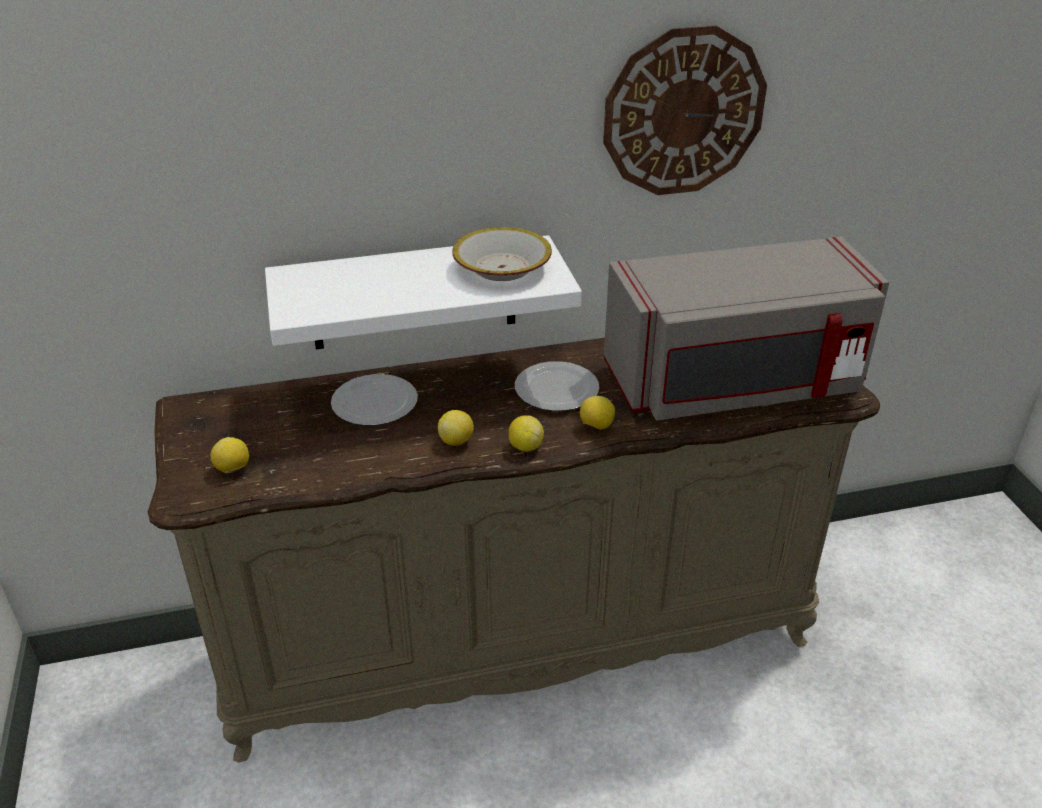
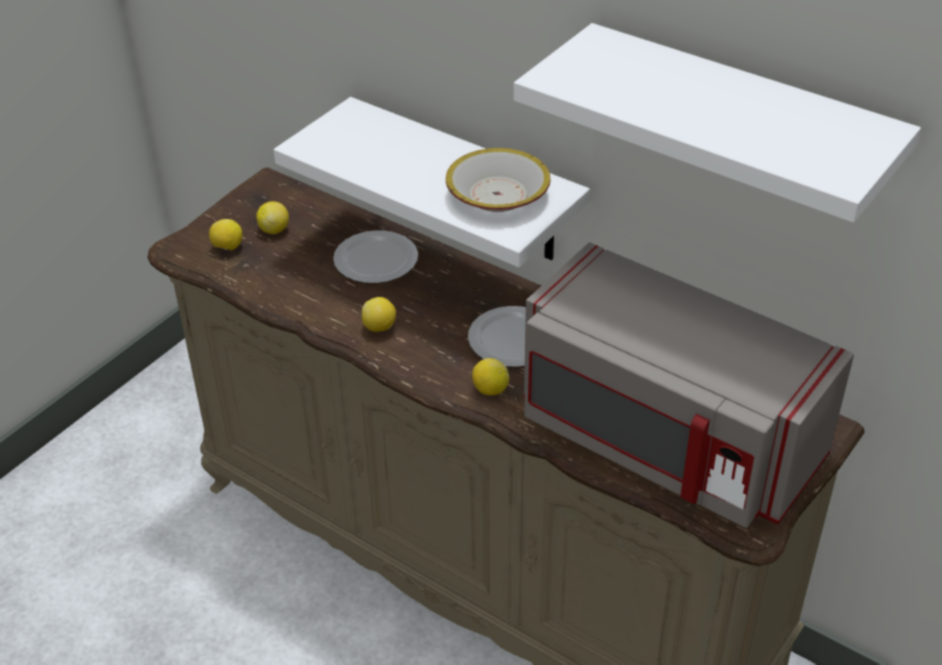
camera: 50 degrees right, 5 degrees up
lemon [509,415,544,452] -> lemon moved to [256,201,289,234]
wall clock [603,25,767,195] -> white shelf [514,23,921,223]

